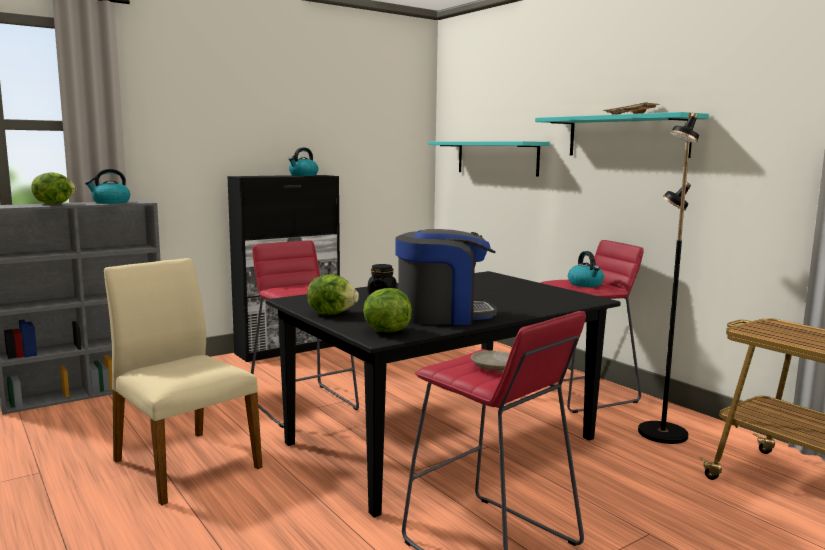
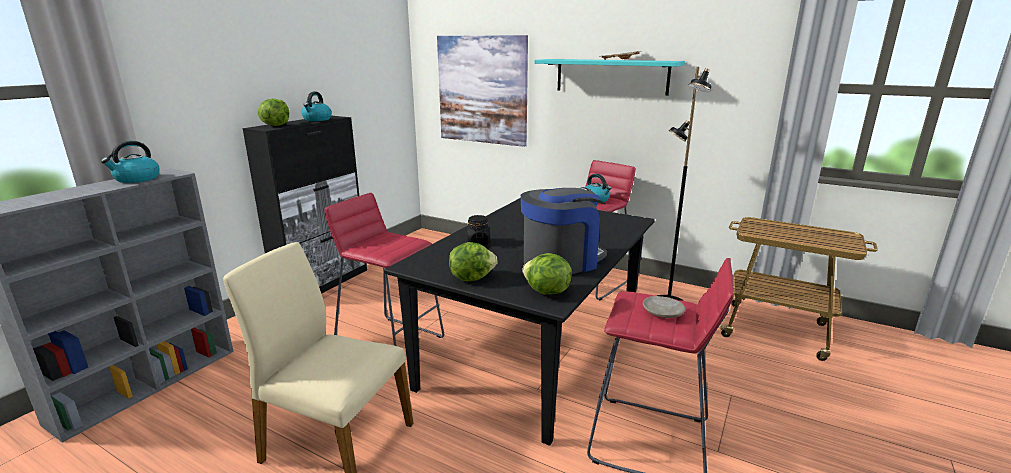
camera: 25 degrees left, 10 degrees up
lettuce [31,172,76,204] -> lettuce moved to [258,99,289,126]
turquoise shelf [428,141,550,177] -> picture [437,35,528,147]

